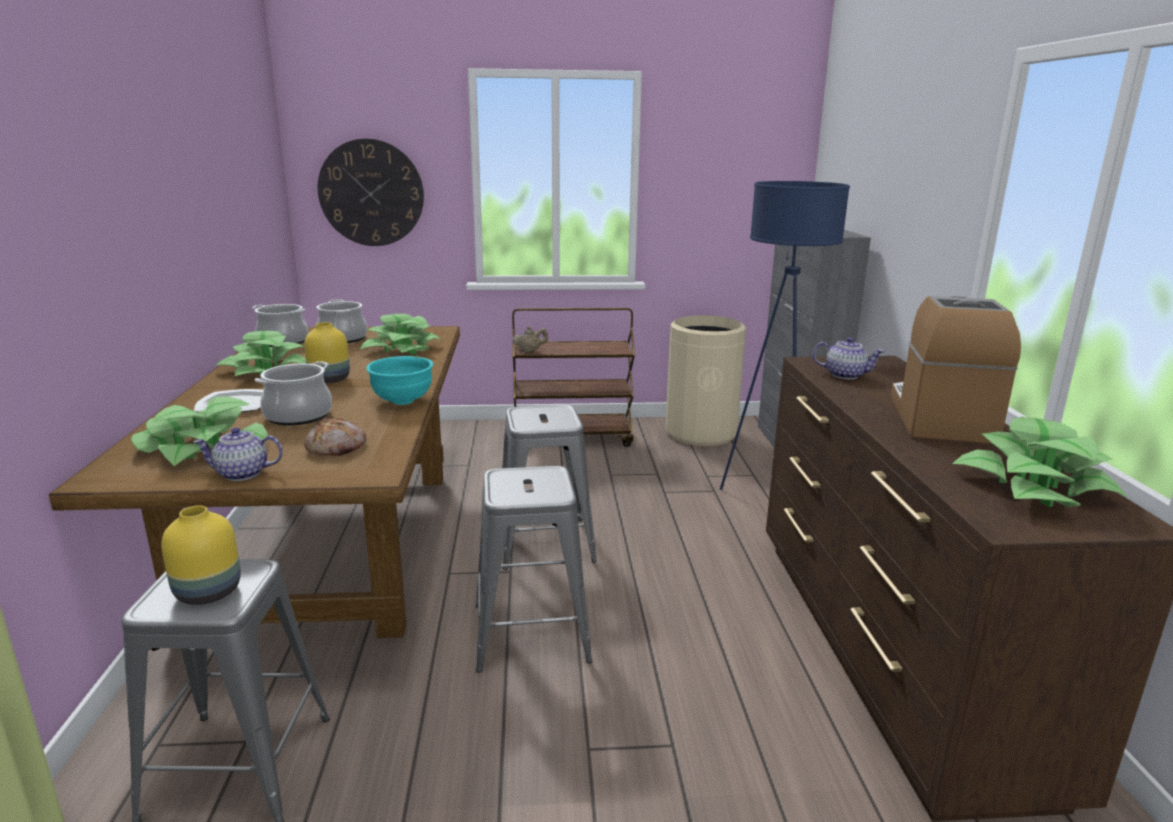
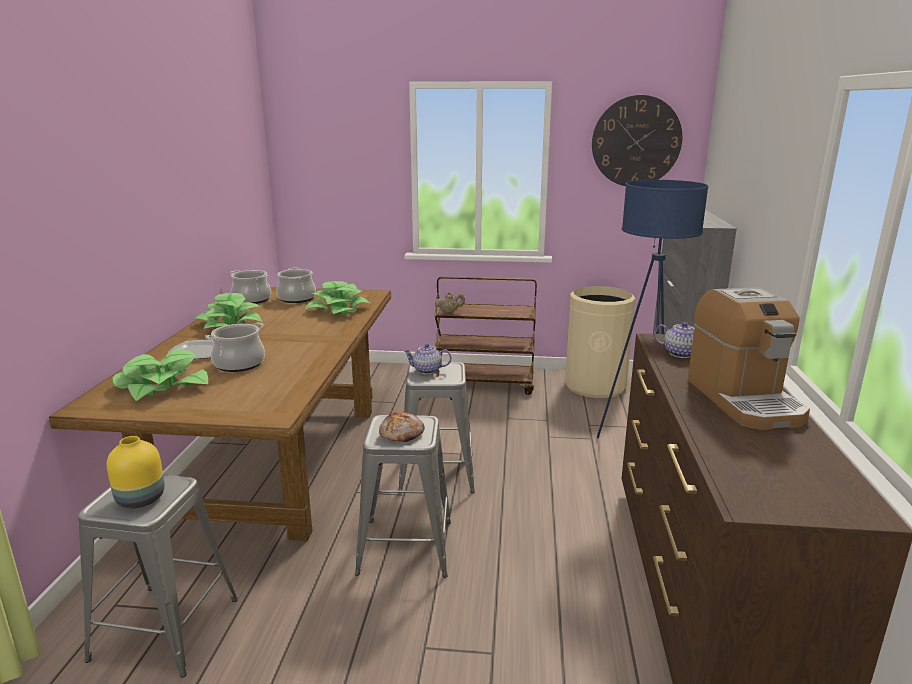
camera: 10 degrees right, 0 degrees up
teapot [194,427,283,481] -> teapot moved to [403,343,451,374]
yellow vase [304,322,350,383] -> none
bread [304,419,367,456] -> bread moved to [379,412,425,442]
wall clock [318,138,424,246] -> wall clock moved to [592,95,682,186]
turquoise bowl [366,356,433,405] -> none
coffee machine [890,296,1021,444] -> coffee machine turned 150 degrees clockwise [688,287,810,430]
potted plant [952,417,1127,507] -> none

